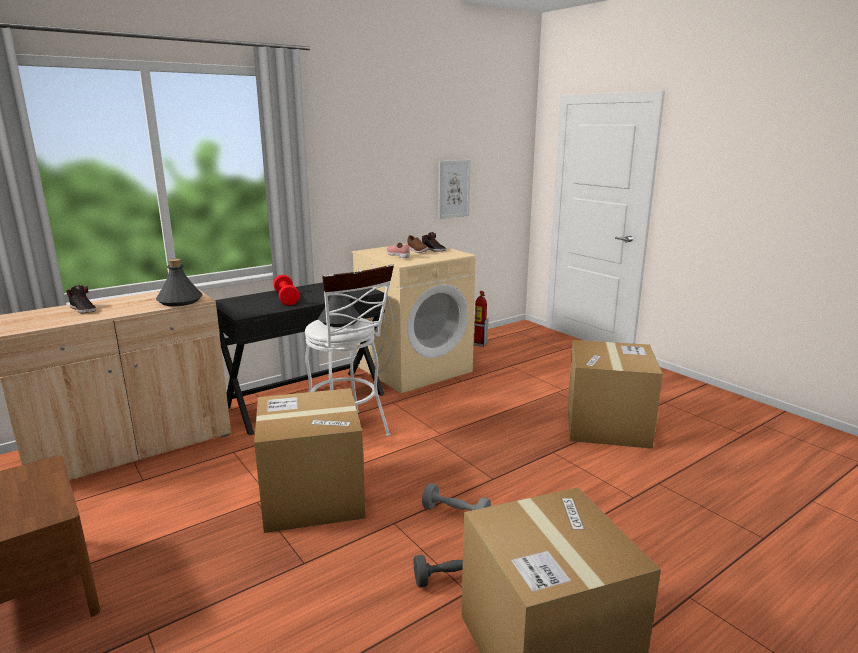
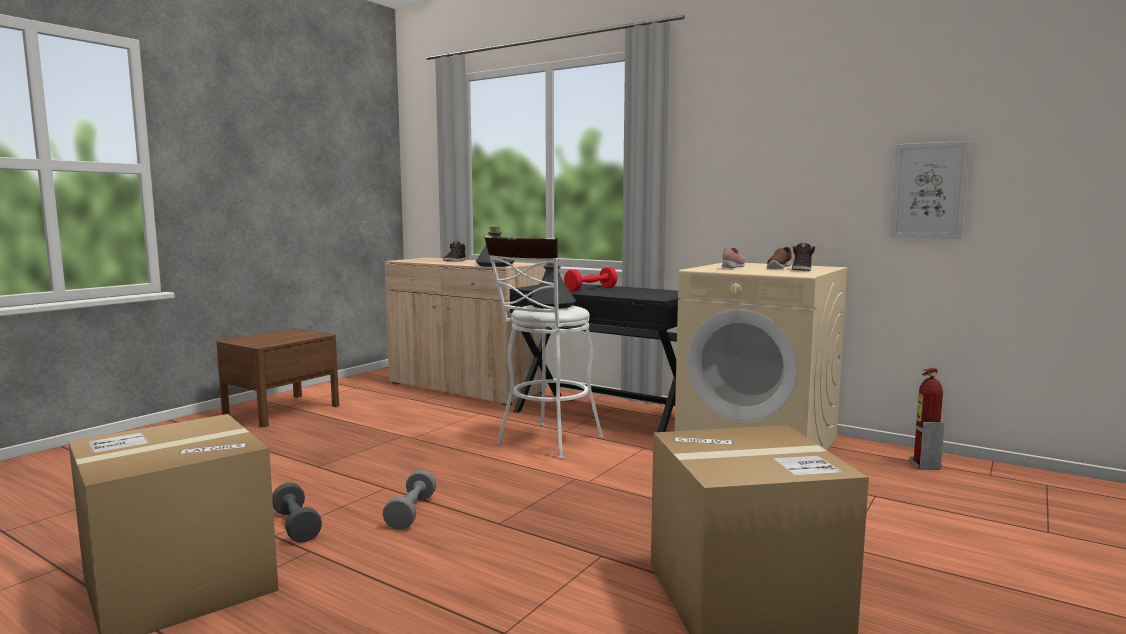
camera: 70 degrees right, 10 degrees down
cardboard box [254,388,366,533] -> none

